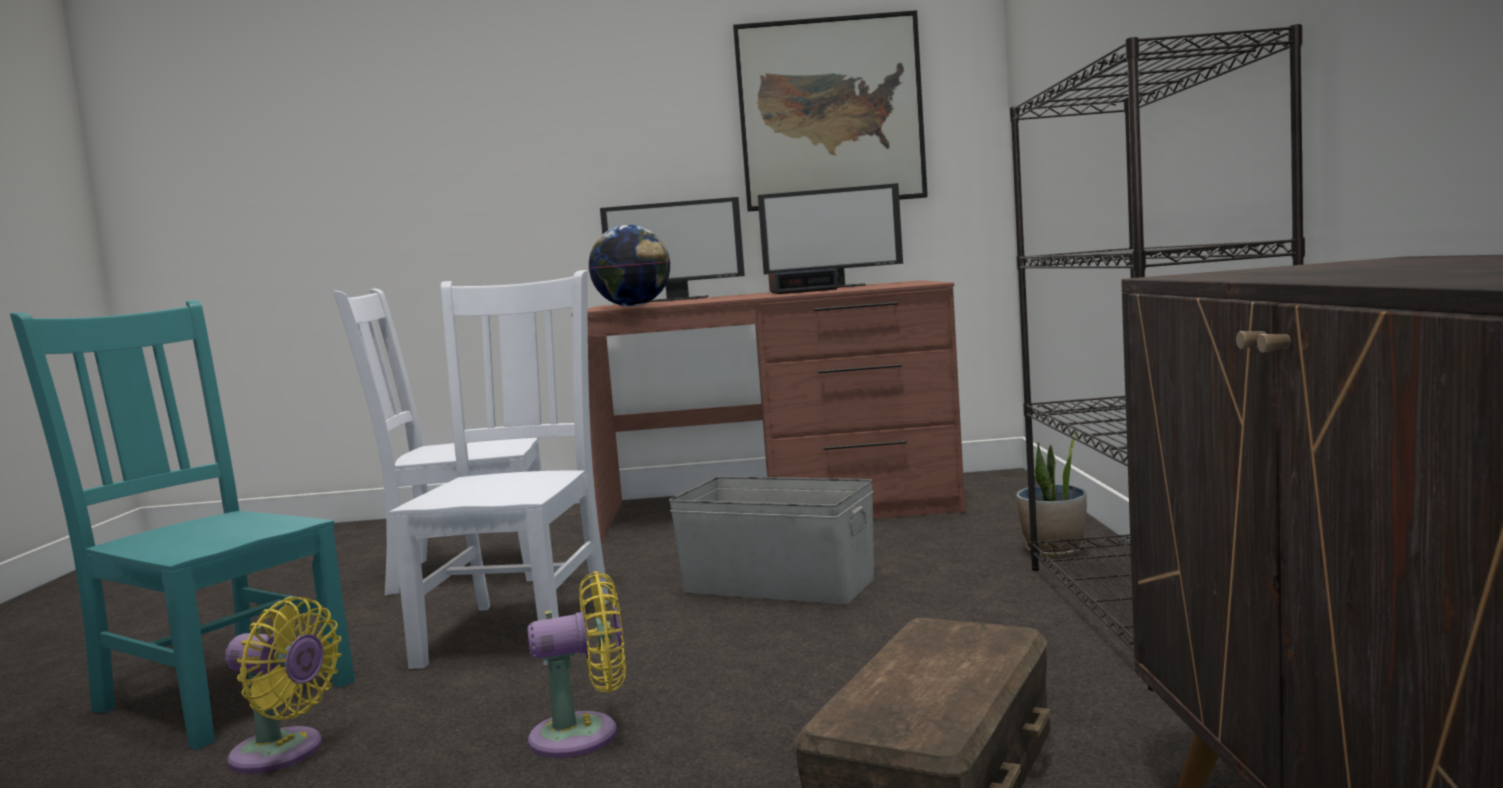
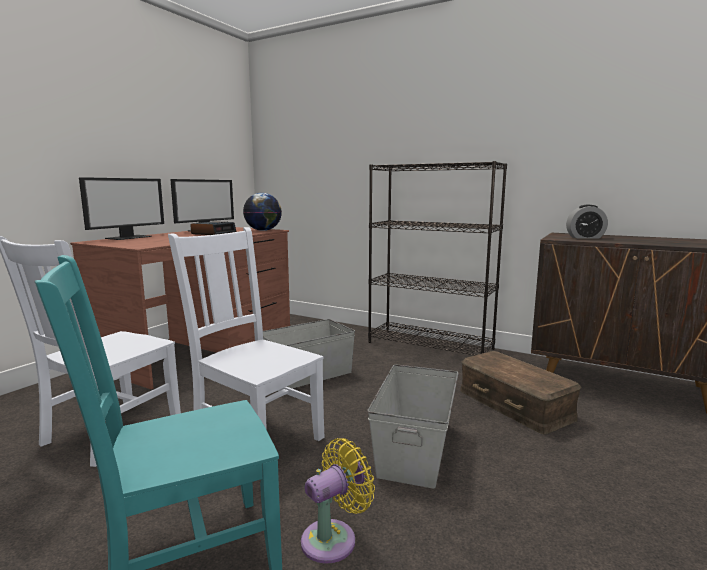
camera: 60 degrees left, 5 degrees up
yellow fan [527,571,626,758] -> grey storage box [367,364,458,489]
globe [588,225,671,306] -> globe moved to [243,193,282,231]
picture [733,10,928,212] -> none
potted plant [1016,428,1087,558] -> none
none -> alarm clock [566,205,608,239]

